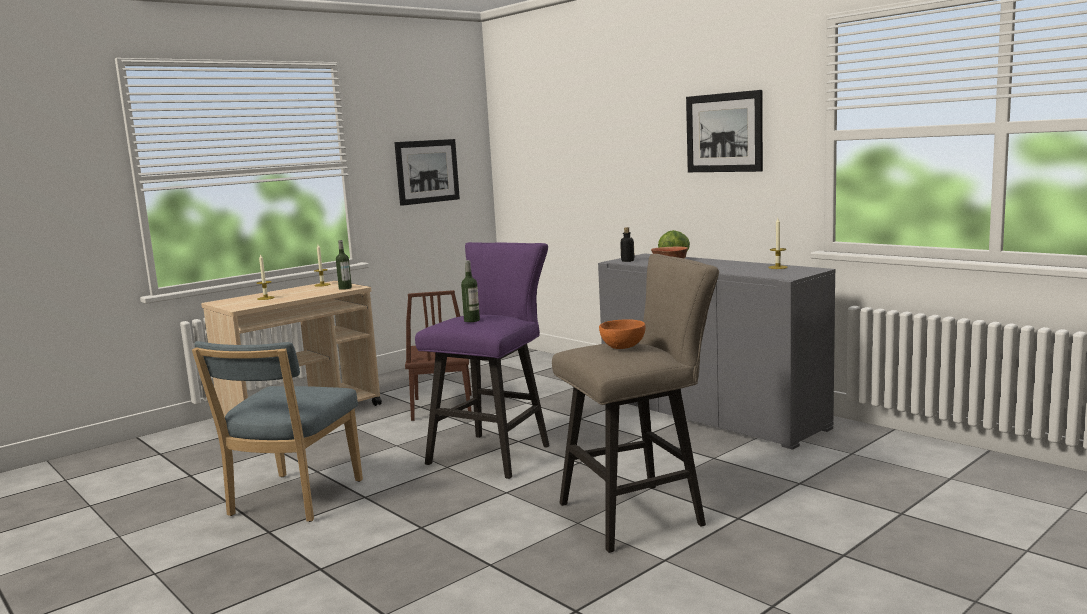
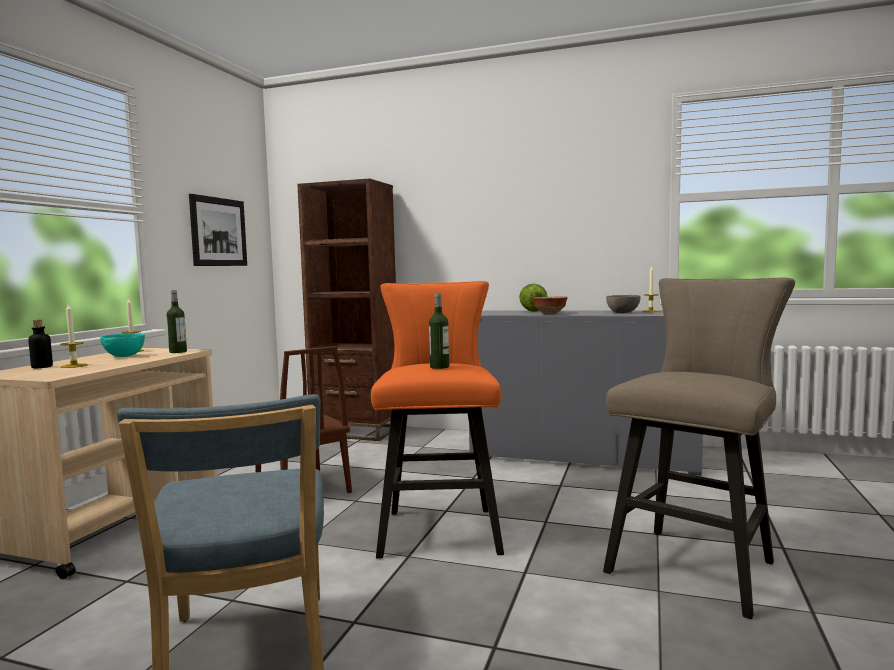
camera: 30 degrees left, 5 degrees down
purple stool [415,242,549,479] -> orange stool [371,281,504,559]
orange bowl [599,319,645,349] -> none
bottle [620,227,635,262] -> bottle moved to [28,320,53,368]
picture [686,90,763,172] -> none
none -> turquoise bowl [100,333,145,357]
none -> brown bookcase [297,178,396,441]
none -> grey bowl [606,295,641,313]

